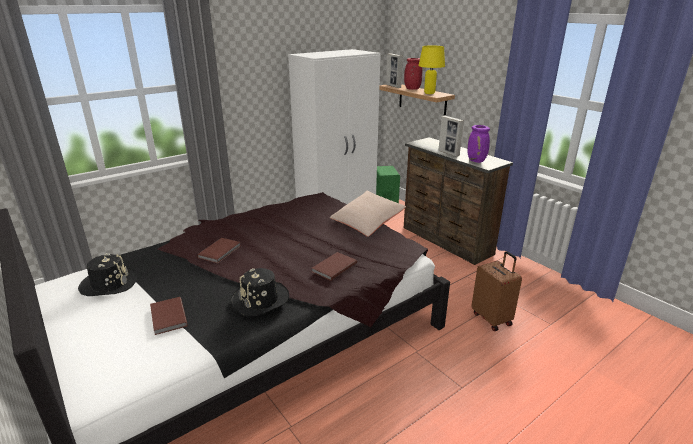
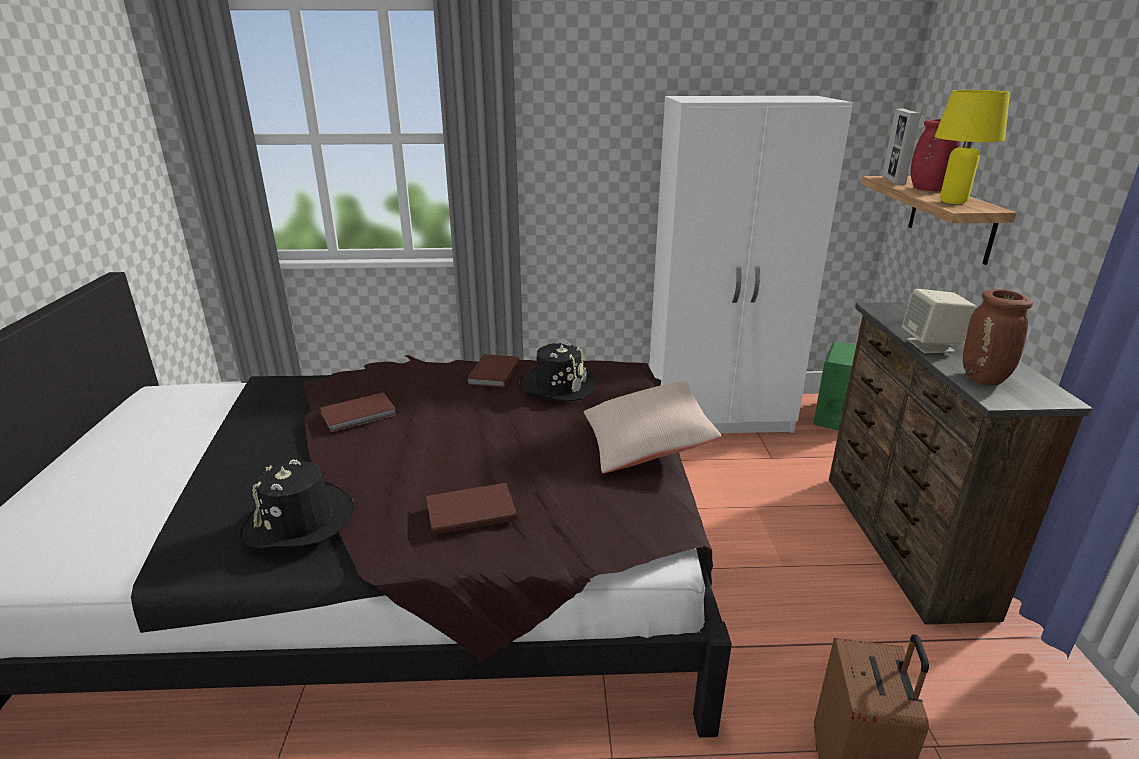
camera: 35 degrees right, 0 degrees up
black hat [78,253,137,296] -> black hat moved to [520,341,597,401]
brown book [150,297,188,335] -> brown book moved to [467,354,519,387]
picture frame [438,115,464,157] -> beige speaker [902,289,976,353]
purple vase [468,125,490,163] -> brown vase [963,289,1033,386]

